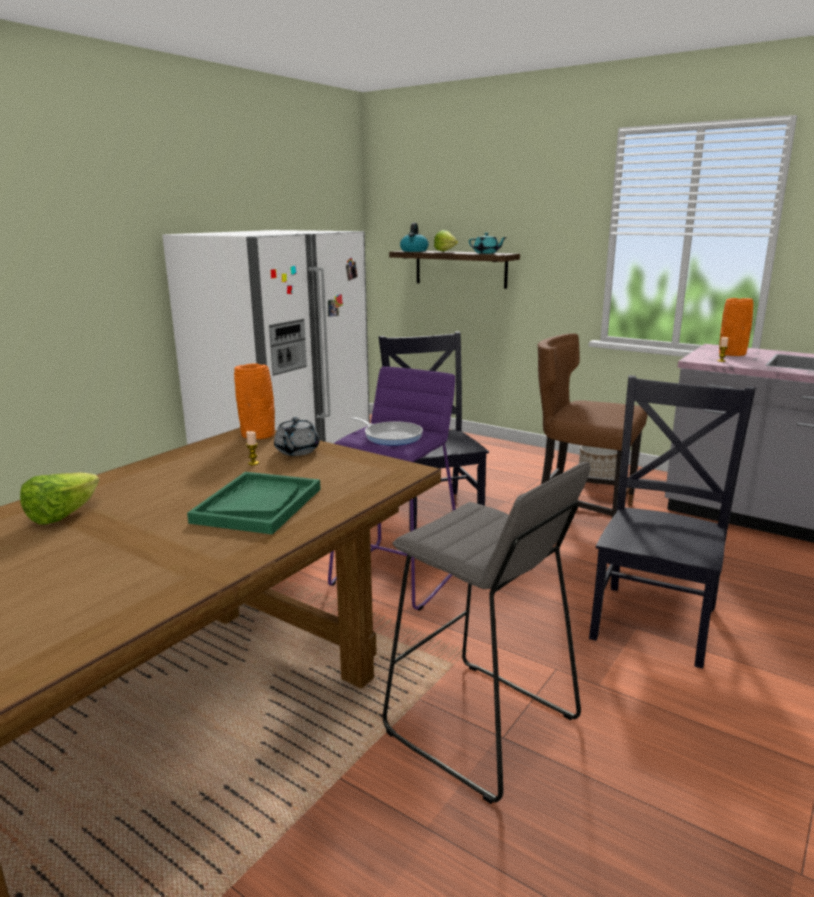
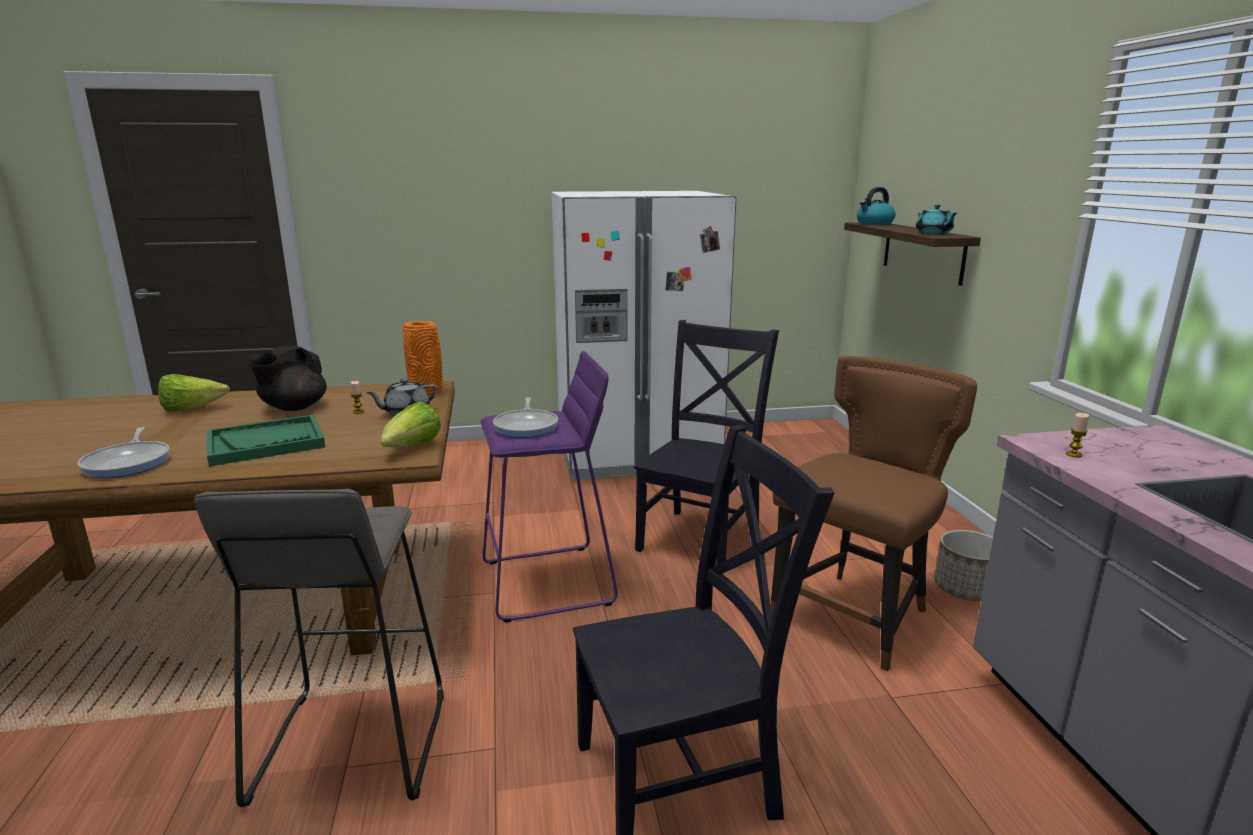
camera: 45 degrees right, 0 degrees up
lettuce [434,230,458,252] -> lettuce moved to [381,402,441,447]
brown chair [538,333,648,518] -> brown chair turned 60 degrees clockwise [771,356,977,672]
orange vase [719,298,753,356] -> none
none -> frying pan [78,427,170,478]
none -> black teapot [248,345,327,411]

